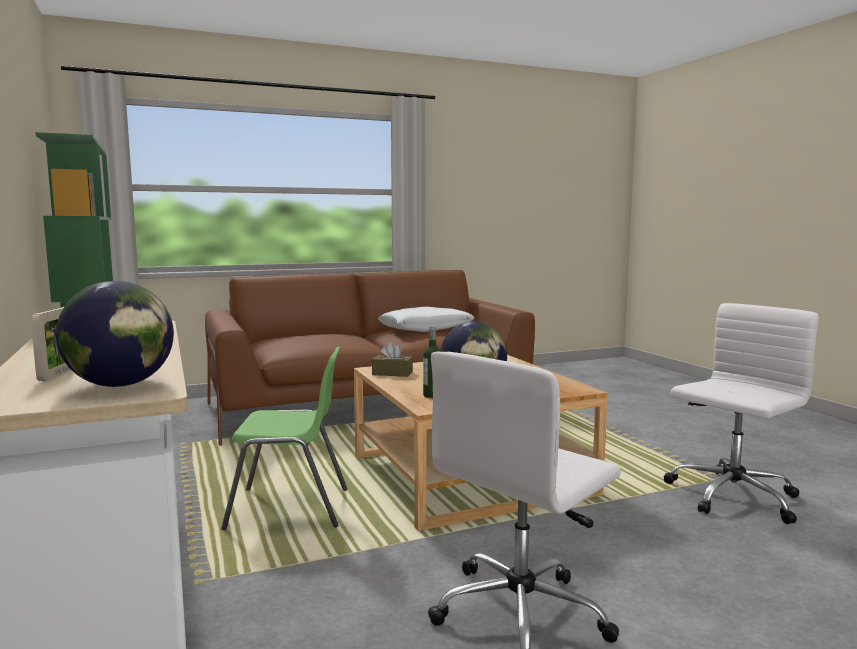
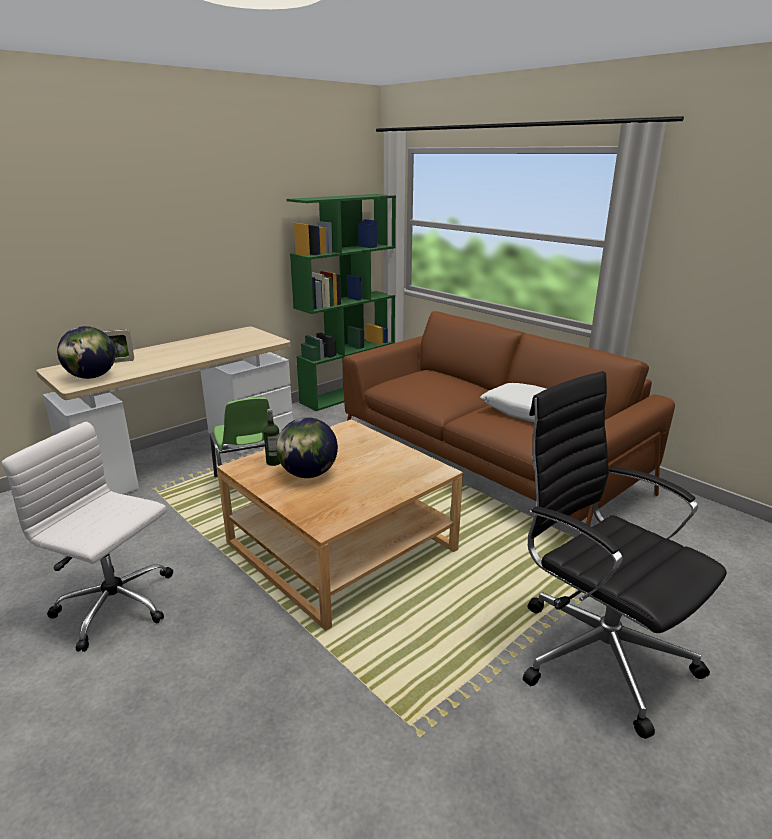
camera: 70 degrees right, 15 degrees up
brown tissue box [372,343,413,377] -> none
white office chair [664,303,819,524] -> none
none -> black office chair [523,371,727,739]

